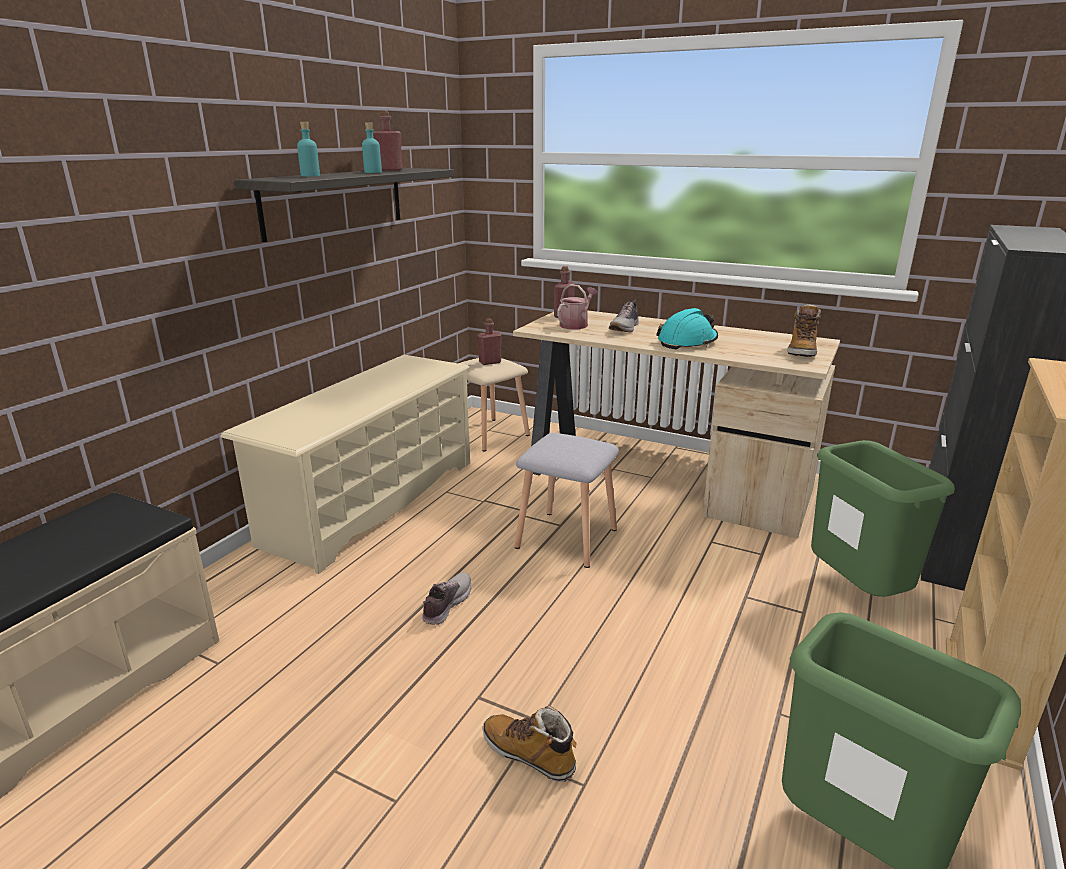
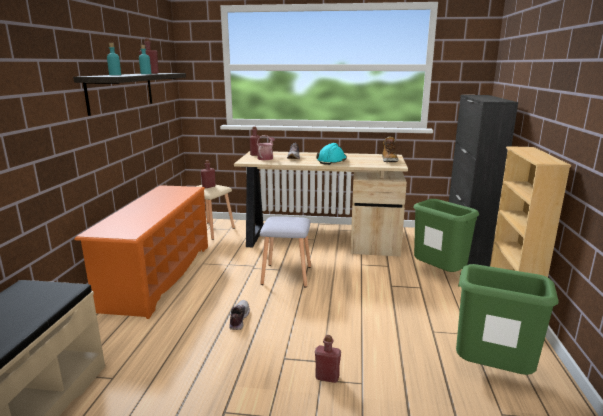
camera: 20 degrees left, 5 degrees down
beige shoe rack [220,355,470,574] -> orange shoe rack [74,185,208,319]
boot [482,705,577,782] -> red bottle [315,335,341,383]

